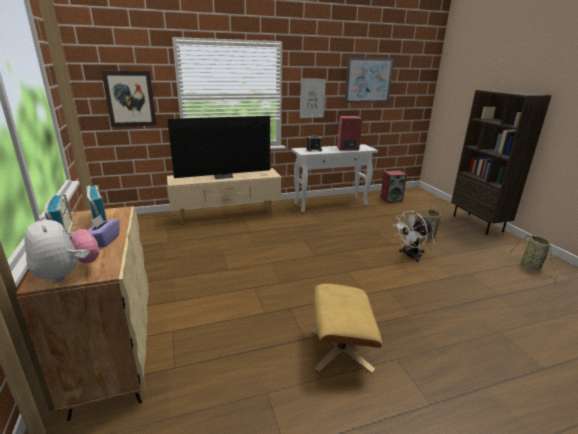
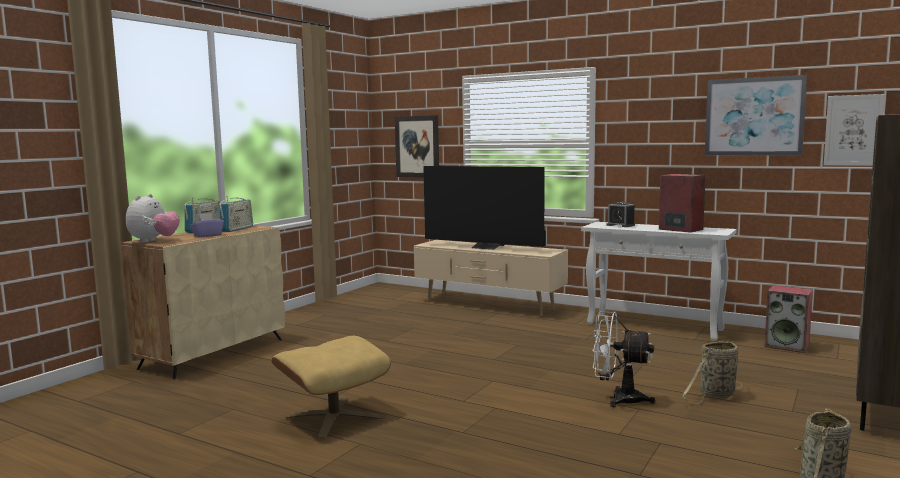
camera: 50 degrees right, 15 degrees down
picture [300,79,326,118] -> picture moved to [824,94,885,166]

